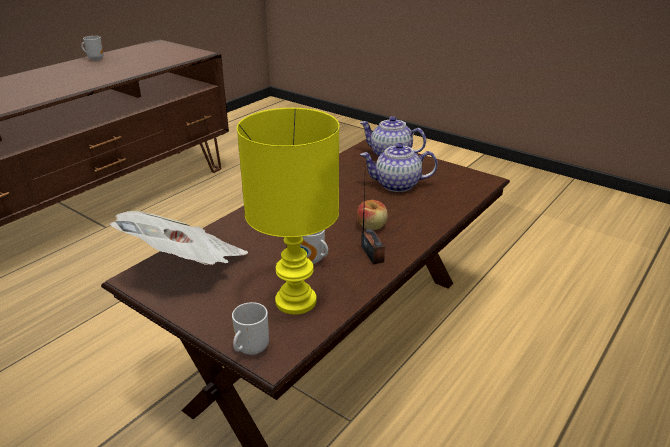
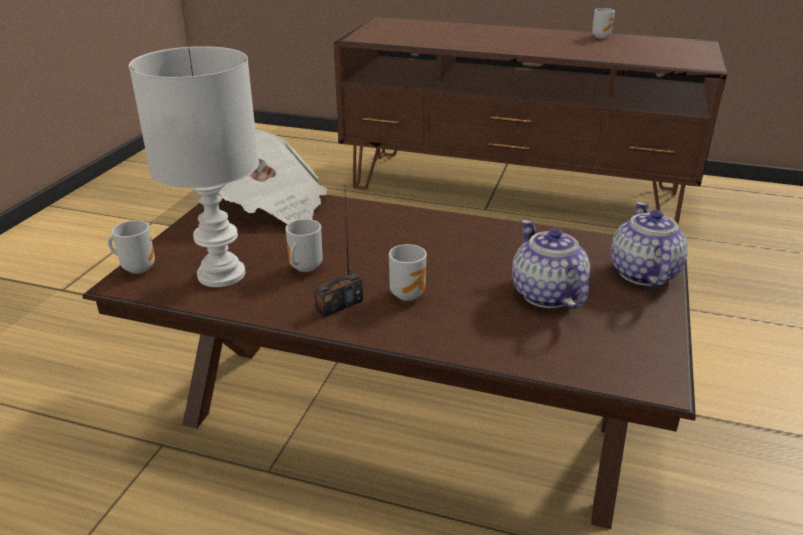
camera: 70 degrees right, 0 degrees up
yellow table lamp [237,108,339,315] -> white table lamp [129,46,259,287]
apple [357,200,388,230] -> mug [389,244,427,301]

